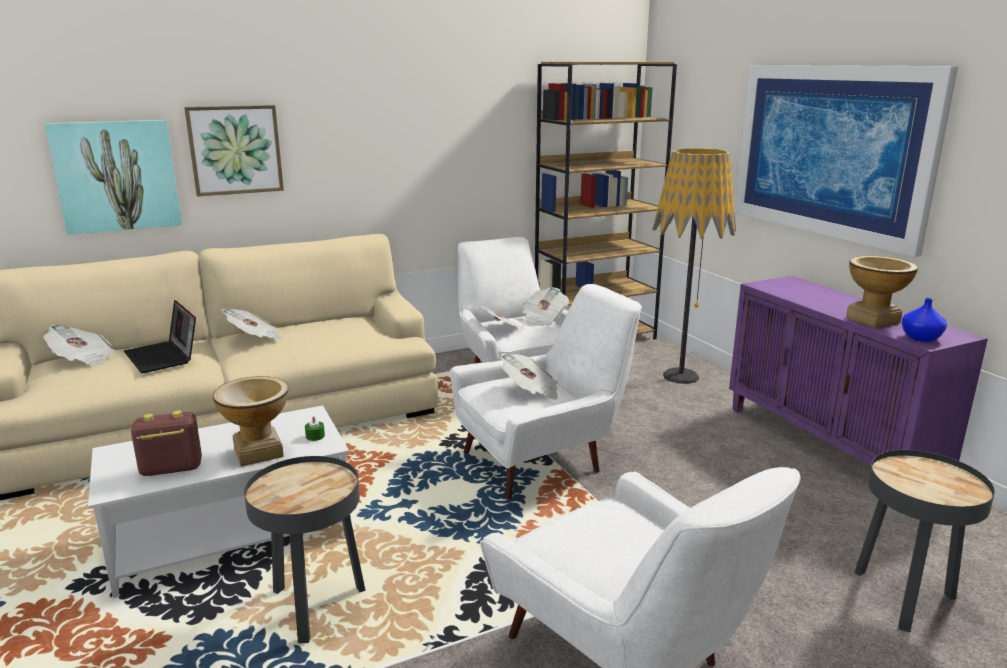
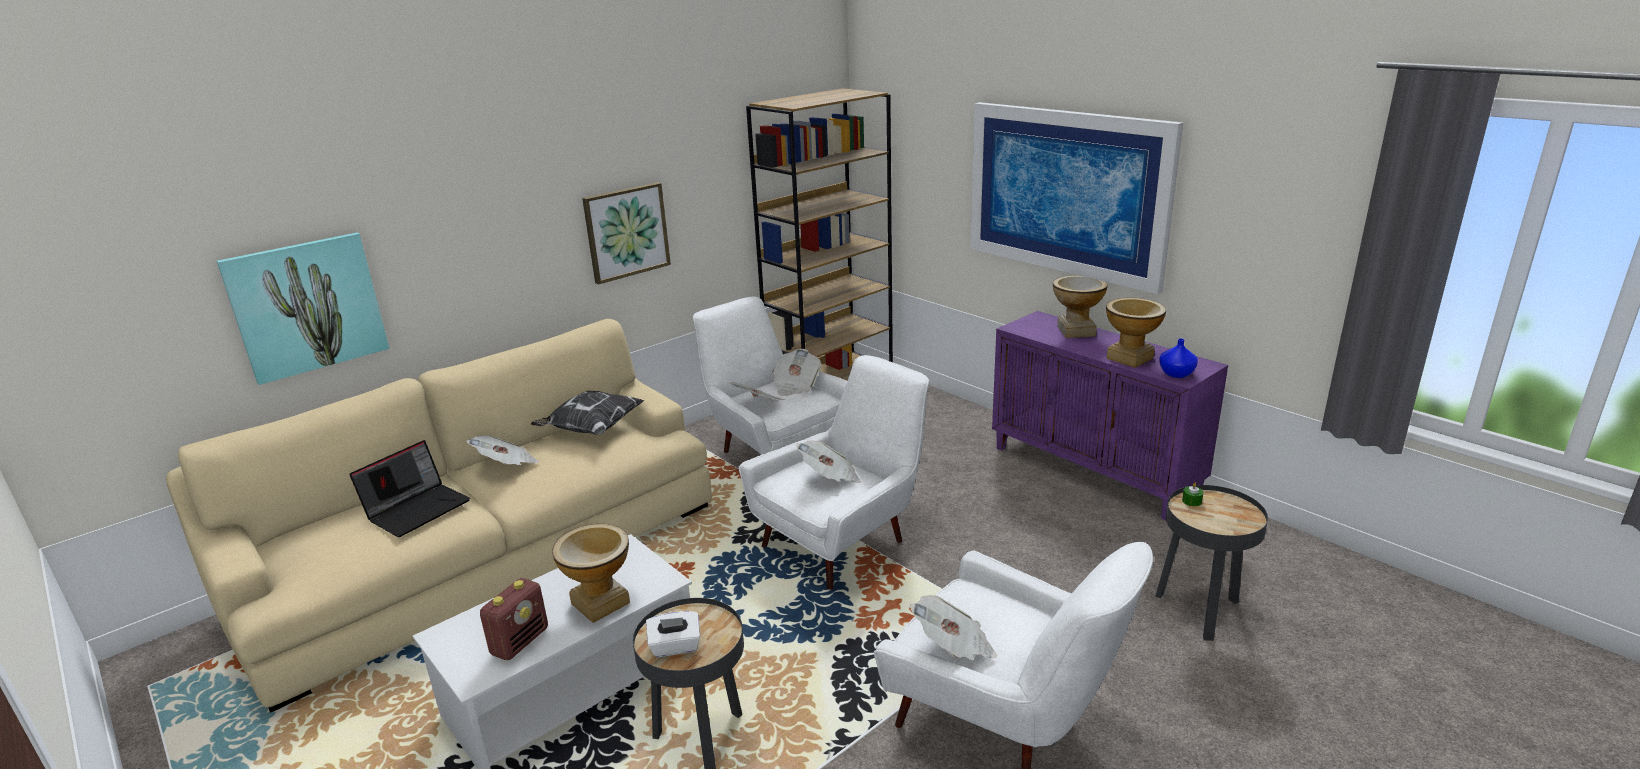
camera: 15 degrees left, 5 degrees up
newspaper [43,325,116,366] -> newspaper moved to [910,595,998,660]
laptop [124,300,196,373] -> laptop turned 90 degrees counterclockwise [349,440,470,537]
radio [131,411,202,476] -> radio turned 150 degrees clockwise [480,578,548,660]
picture [184,105,284,196] -> picture moved to [582,182,671,285]
green candle [305,416,325,441] -> green candle moved to [1182,482,1204,507]
floor lamp [652,148,736,384] -> none
none -> pillow [531,391,645,435]
none -> white tissue box [646,611,700,657]
none -> vase [1053,275,1108,338]

